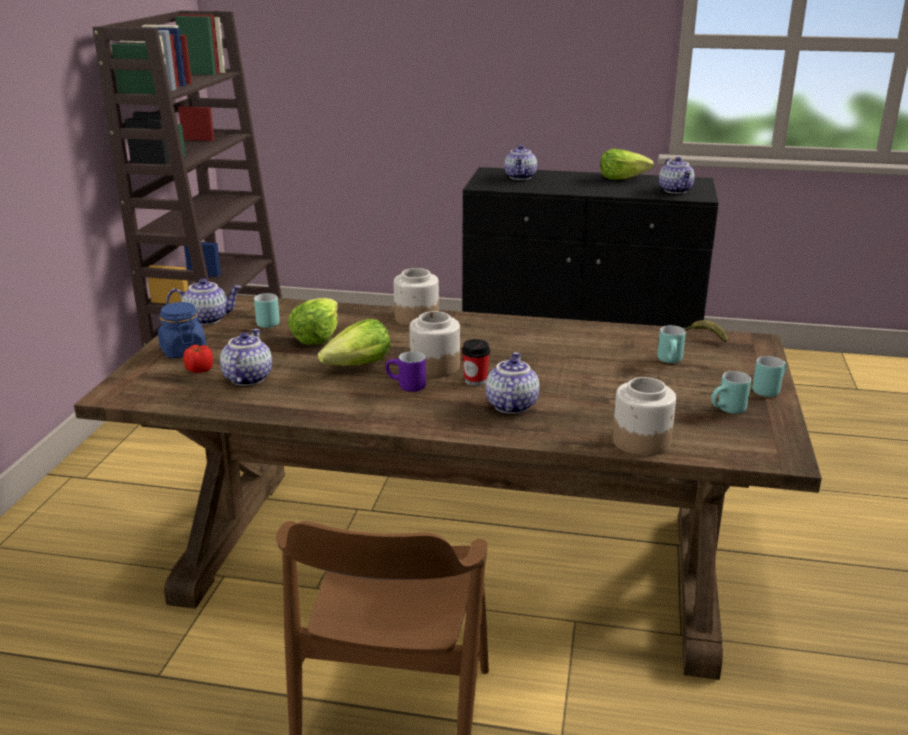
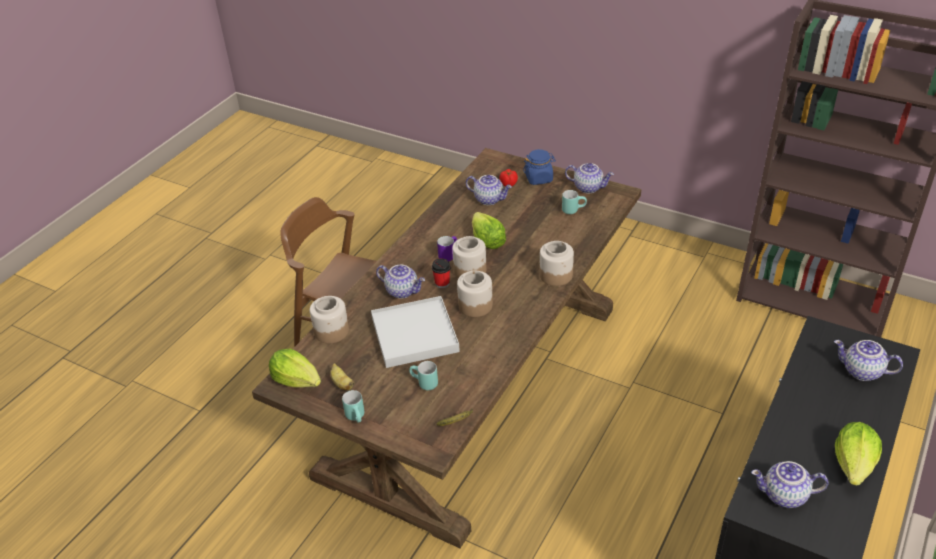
camera: 110 degrees right, 15 degrees up
teapot [166,278,241,325] -> teapot turned 75 degrees counterclockwise [565,163,614,194]
lettuce [288,298,338,345] -> lettuce moved to [269,349,321,388]
turquoise mug [711,371,751,414] -> banana [330,363,355,390]
none -> white tray [371,296,460,368]
none -> jar [457,270,493,317]

